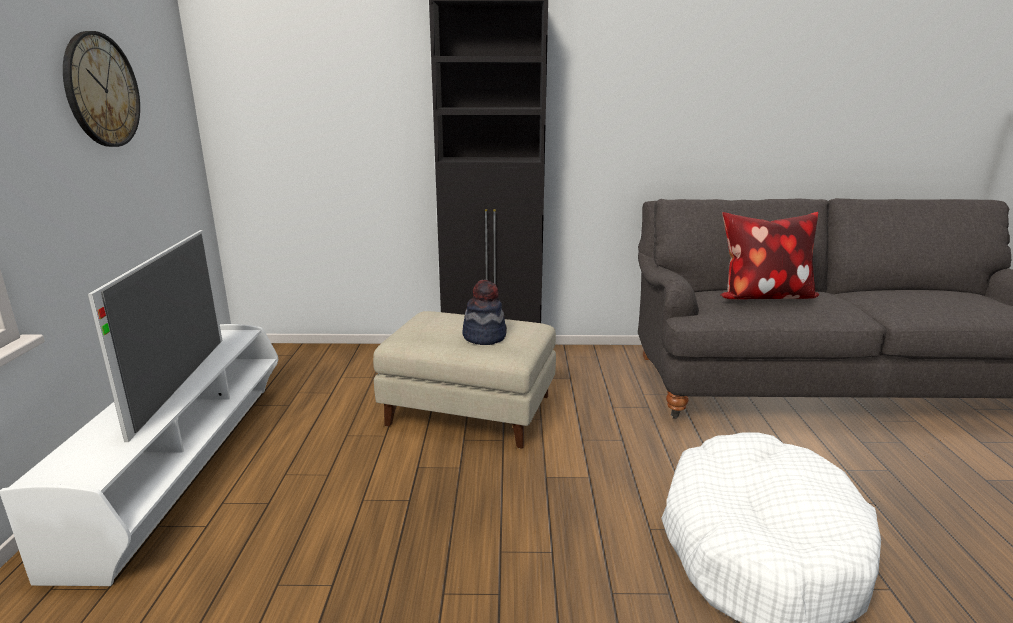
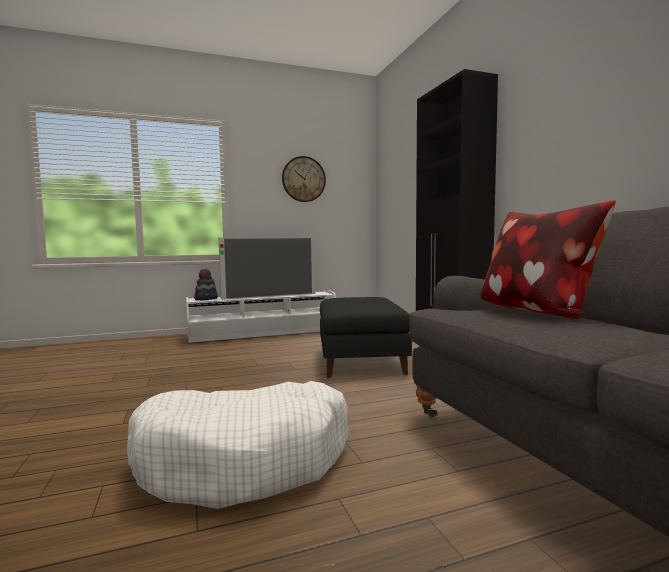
camera: 70 degrees right, 15 degrees down
beige ottoman [373,311,556,449] -> black ottoman [320,297,412,378]
hat [462,280,507,345] -> hat moved to [194,269,218,300]

